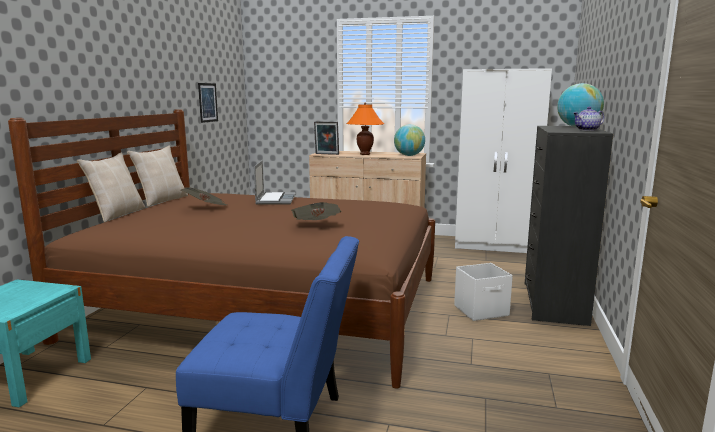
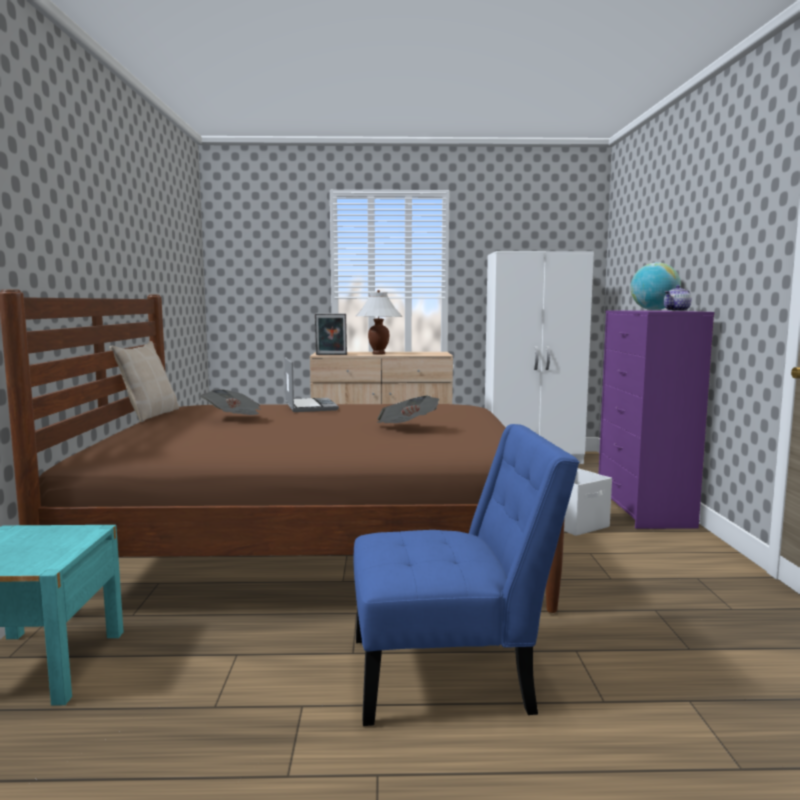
camera: 15 degrees left, 5 degrees down
beige pillow [77,152,145,222] -> none
picture [198,83,218,123] -> none
orange table lamp [347,103,384,155] -> white table lamp [356,290,402,355]
globe [394,124,425,156] -> none
black dresser [525,126,613,326] -> purple dresser [599,310,714,529]

